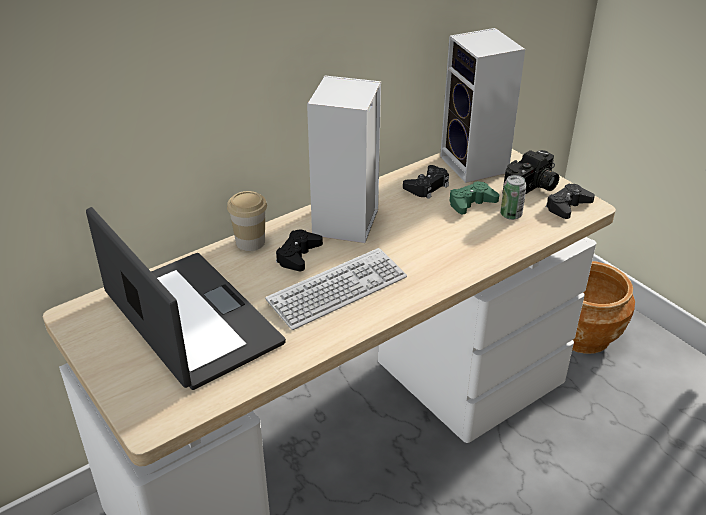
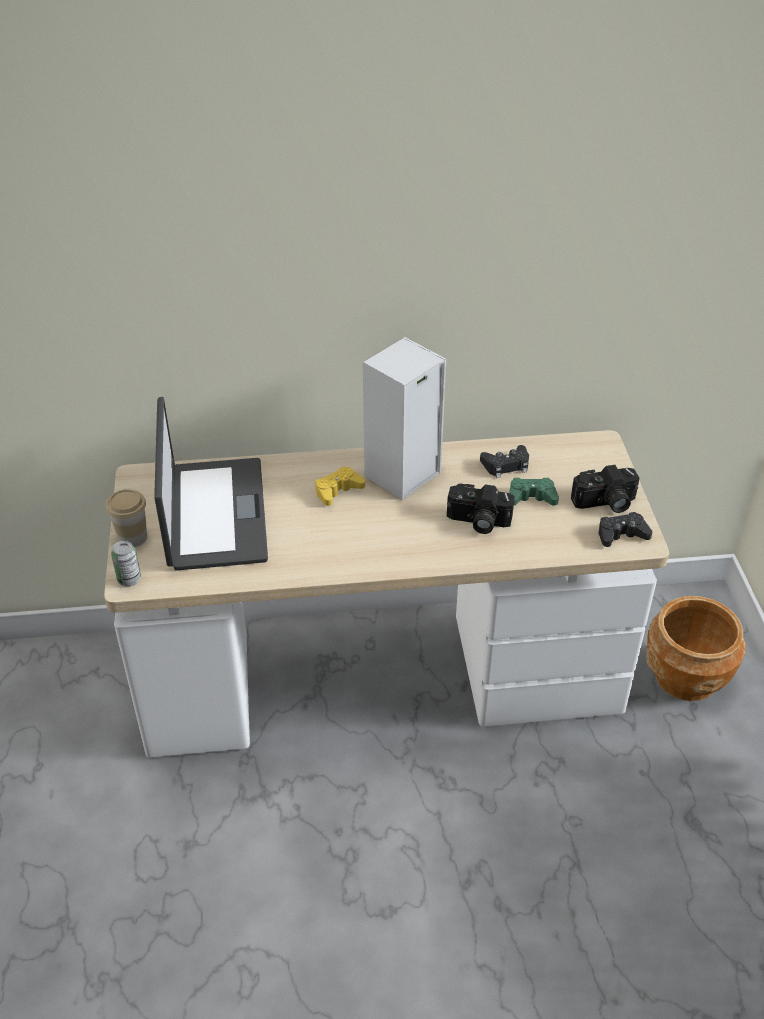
camera: 30 degrees right, 5 degrees up
cup [227,191,267,251] -> cup moved to [106,489,147,547]
keyboard [265,248,407,330] -> none
black game controller [276,230,323,271] -> yellow game controller [315,466,365,506]
speaker [440,28,525,183] -> none
can [500,175,527,220] -> can moved to [111,541,141,586]
none -> camera [447,484,515,534]

